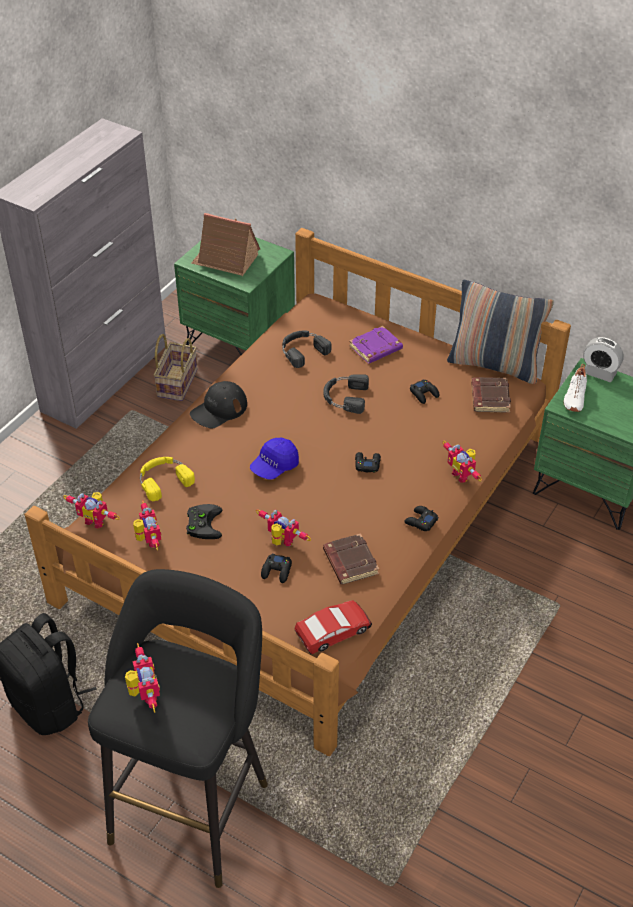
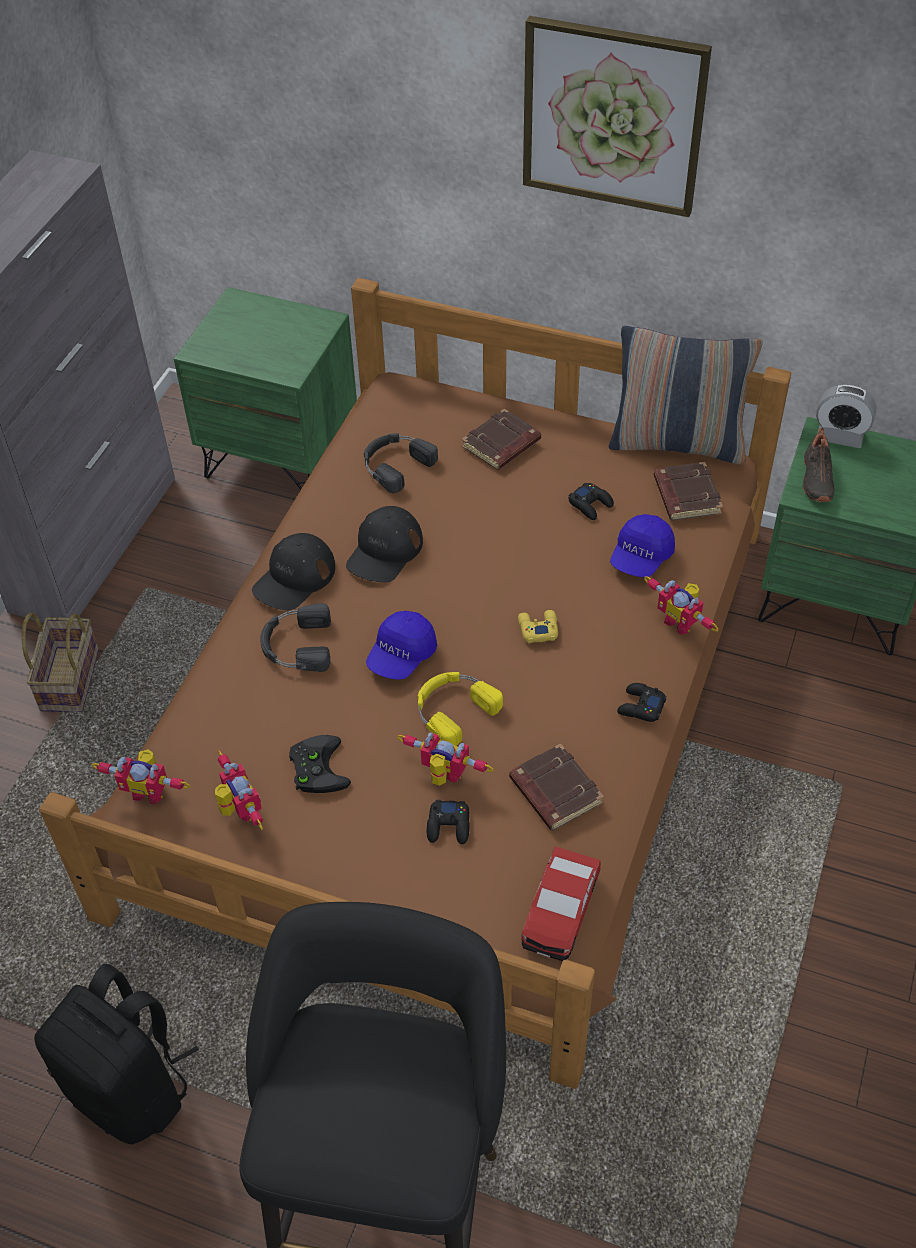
camera: 10 degrees left, 5 degrees up
toy robot [125,643,160,713] -> none
yellow headphones [140,457,195,501] -> yellow headphones moved to [417,672,503,746]
basket [153,334,198,401] -> basket moved to [22,612,99,712]
toy house [191,213,260,276] -> none
toy car [295,600,372,654] -> toy car turned 150 degrees clockwise [522,846,601,961]
black headphones [323,374,369,414] -> black headphones moved to [260,603,331,672]
purple book [349,326,403,364] -> brown book [462,409,541,470]
black game controller [355,452,381,472] -> yellow game controller [518,610,558,643]
white shoe [563,364,587,412] -> black shoe [803,428,835,502]
none -> black cap [346,506,423,582]
none -> picture [523,16,712,217]
none -> blue cap [610,514,675,577]

